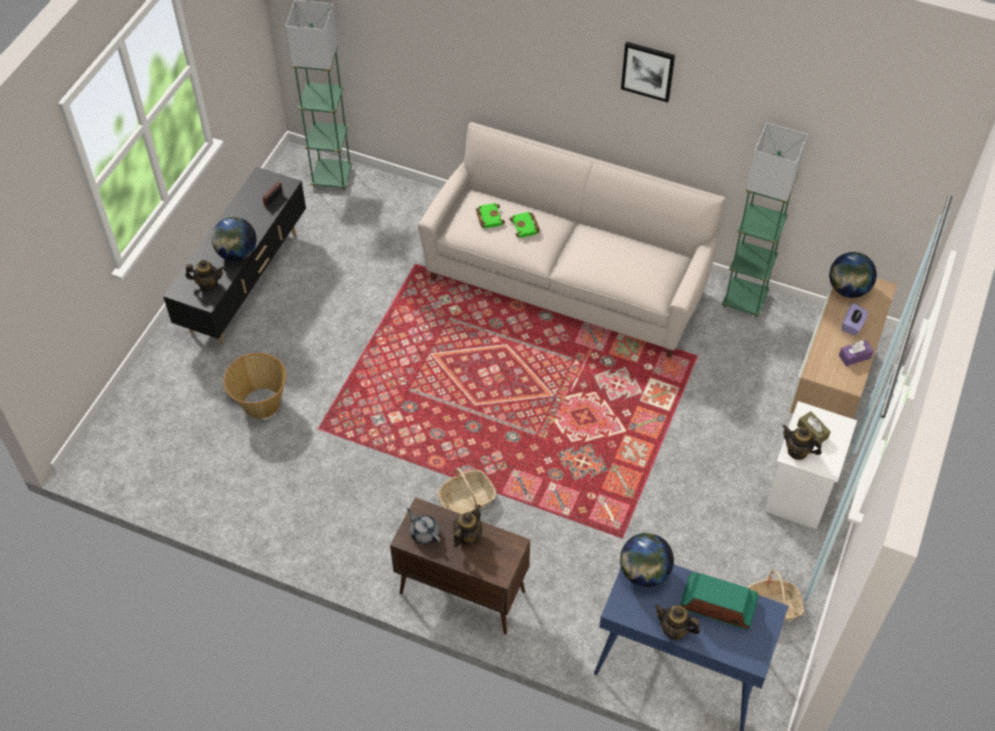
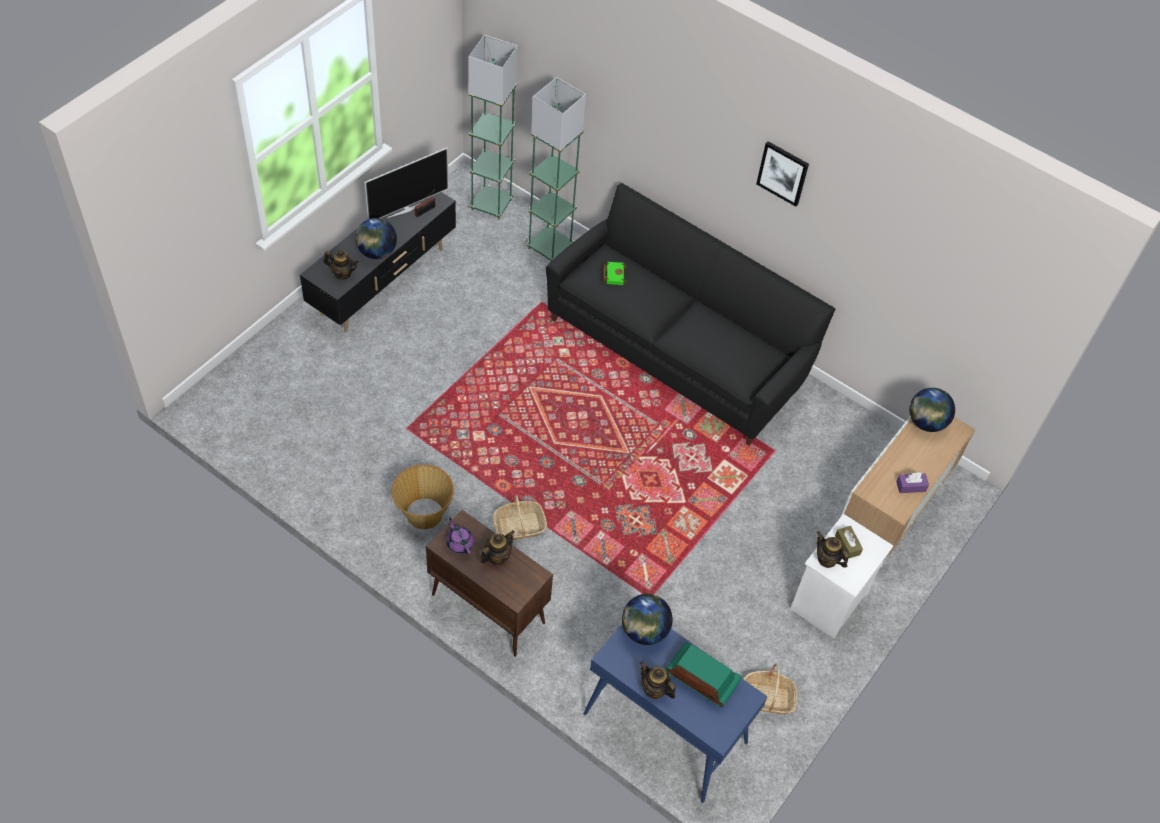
camera: 10 degrees right, 0 degrees up
basket [223,353,287,419] -> basket moved to [392,464,454,529]
grey teapot [407,508,441,544] -> purple teapot [446,517,474,555]
beige sofa [418,122,726,358] -> black sofa [546,183,835,446]
green book [510,212,540,238] -> none
green floor lamp [722,123,808,318] -> green floor lamp moved to [526,77,586,261]
purple tissue box [842,303,868,335] -> none
none -> television [364,148,449,219]

